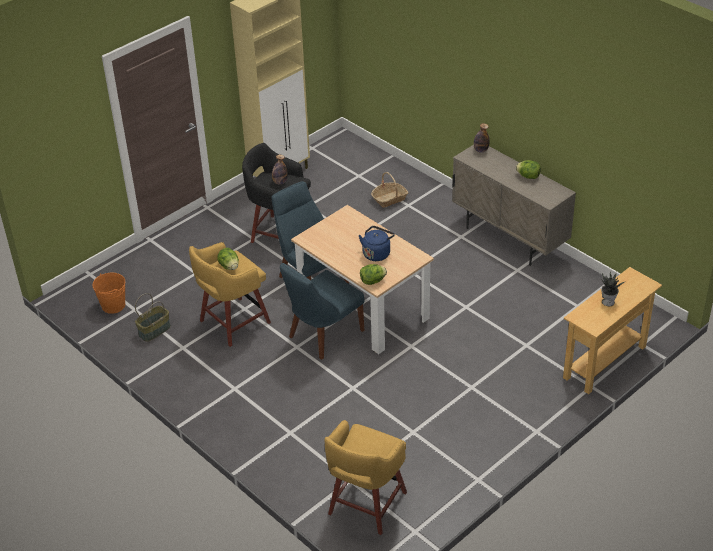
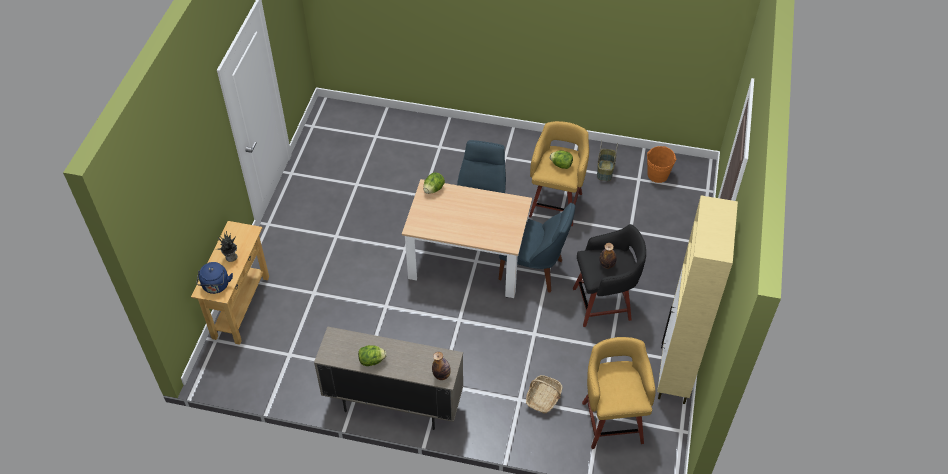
camera: 145 degrees right, 10 degrees up
yellow stool [324,420,407,535] -> yellow stool moved to [582,337,656,449]
blue kettle [359,226,395,261] -> blue kettle moved to [196,262,233,294]

